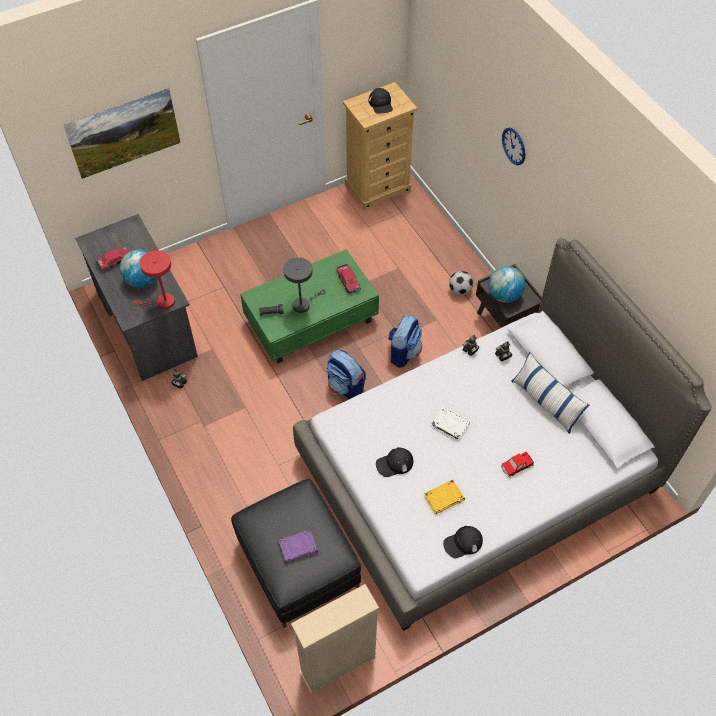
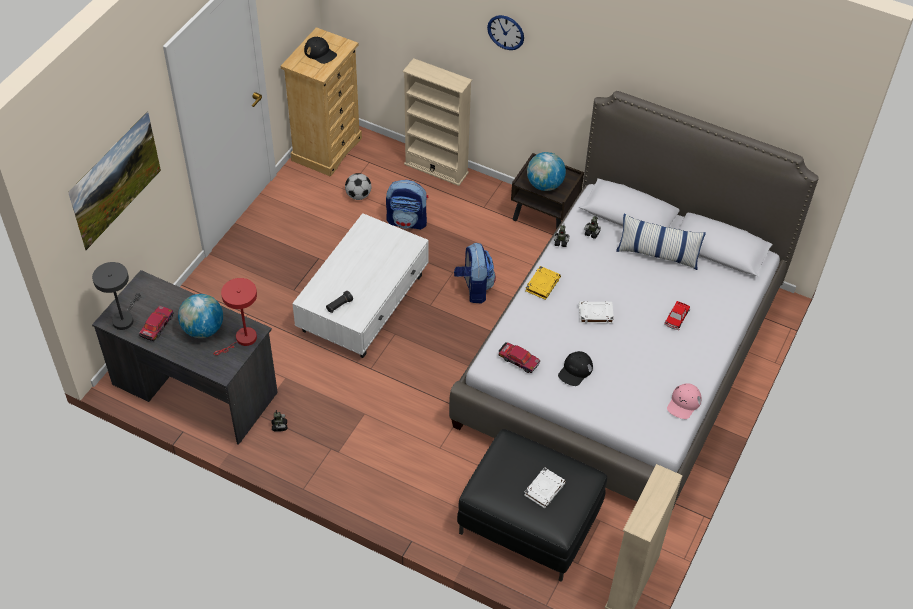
camera: 35 degrees left, 5 degrees down
green coffee table [240,249,379,363] -> white coffee table [292,213,428,358]
purple book [279,530,318,563] -> white book [524,467,566,508]
grey table lamp [284,257,326,313] -> grey table lamp moved to [92,262,141,330]
backpack [327,350,366,399] -> backpack moved to [386,180,428,230]
toy car [337,264,361,293] -> toy car moved to [499,342,540,373]
yellow book [424,480,465,514] -> yellow book moved to [525,266,561,300]
black cap [443,526,483,558] -> pink cap [667,383,702,419]
football [449,271,473,295] -> football moved to [345,173,371,200]
none -> beige bookcase [403,58,472,186]

